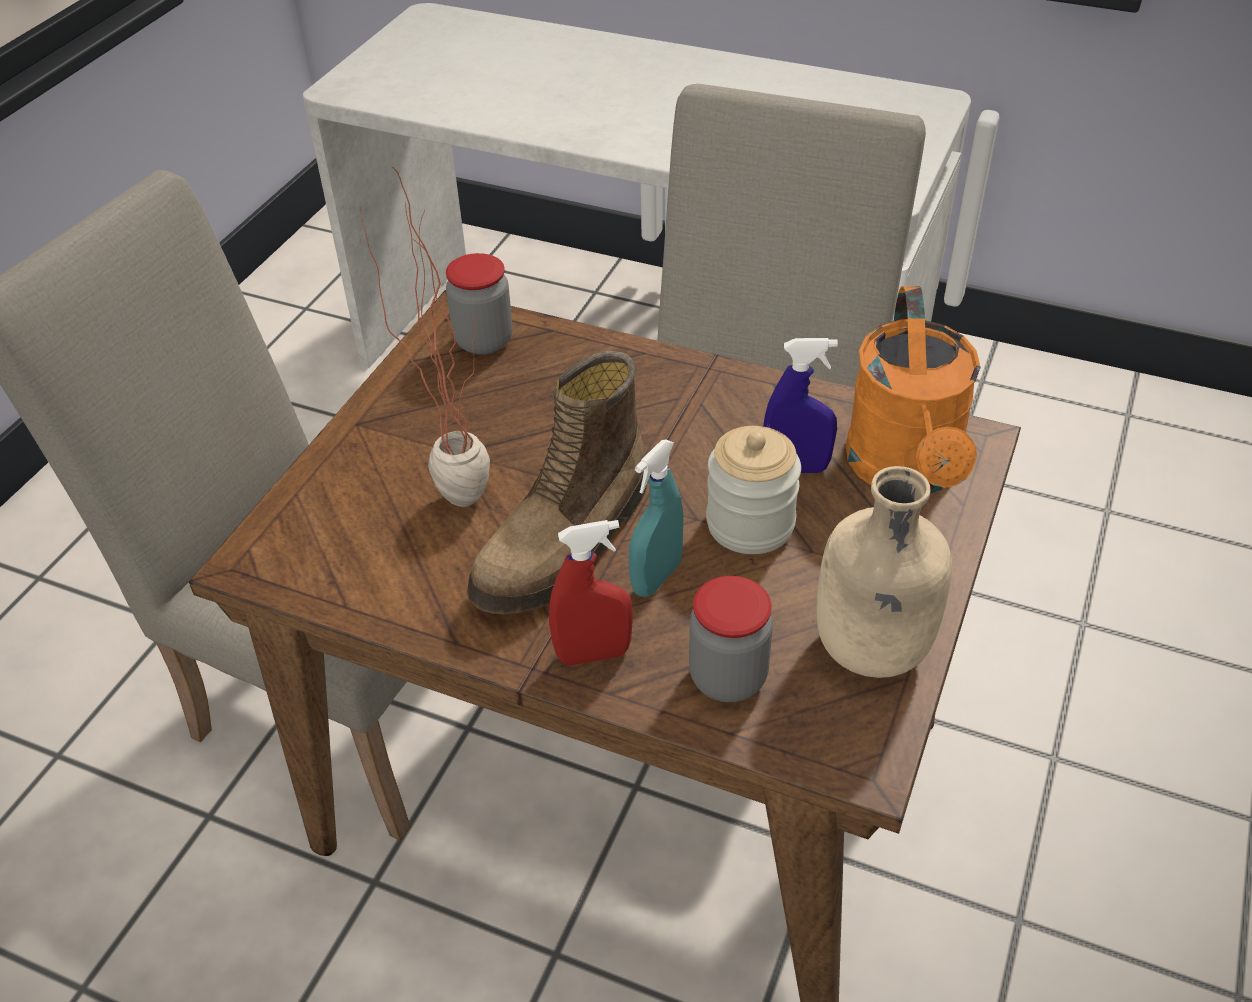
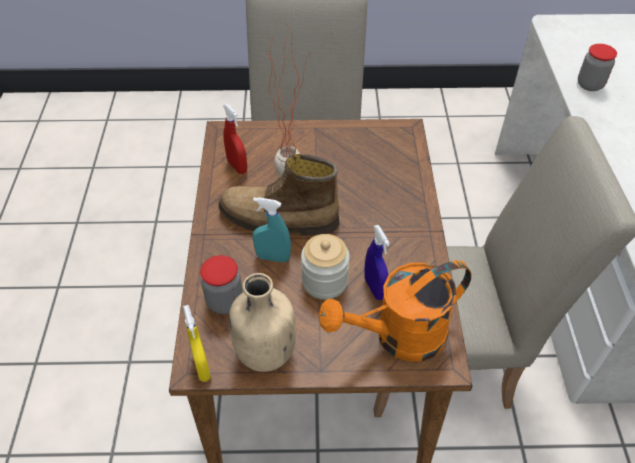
camera: 65 degrees right, 5 degrees up
jar [446,253,513,355] -> jar moved to [578,44,617,91]
red spray bottle [549,520,633,665] -> red spray bottle moved to [223,104,247,174]
none -> yellow spray bottle [183,305,211,382]

